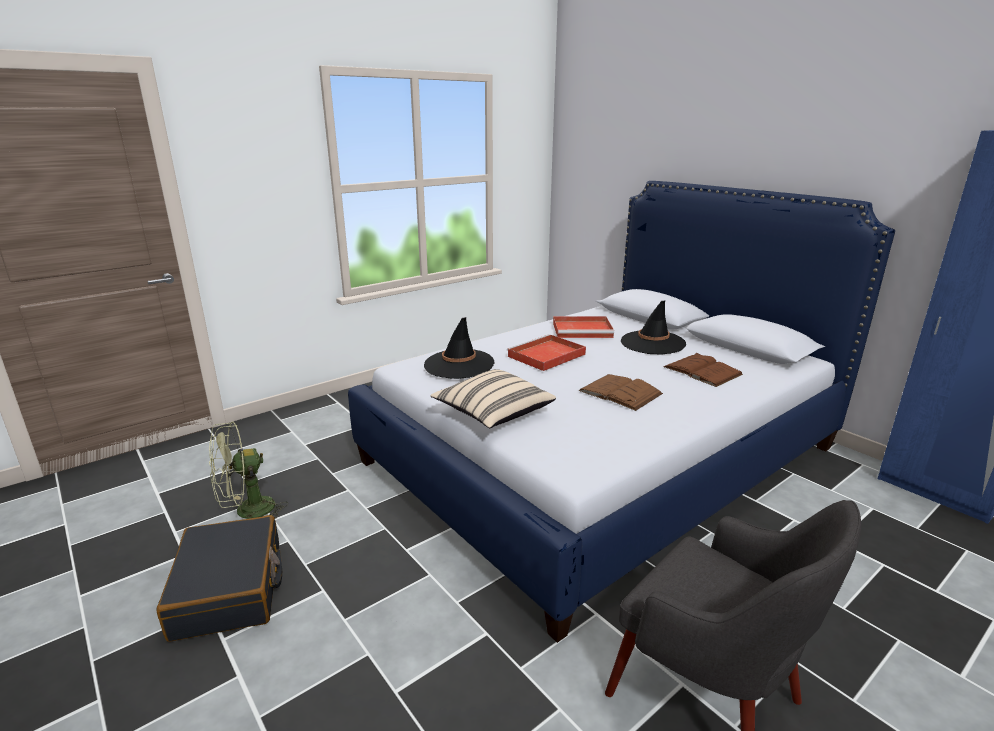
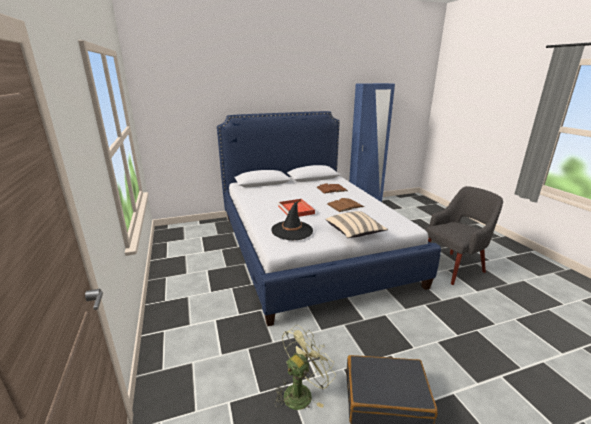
camera: 70 degrees left, 0 degrees up
green fan [209,422,288,519] -> green fan turned 120 degrees counterclockwise [274,325,336,410]
red tray [553,316,614,338] -> none
black hat [621,300,686,355] -> none

